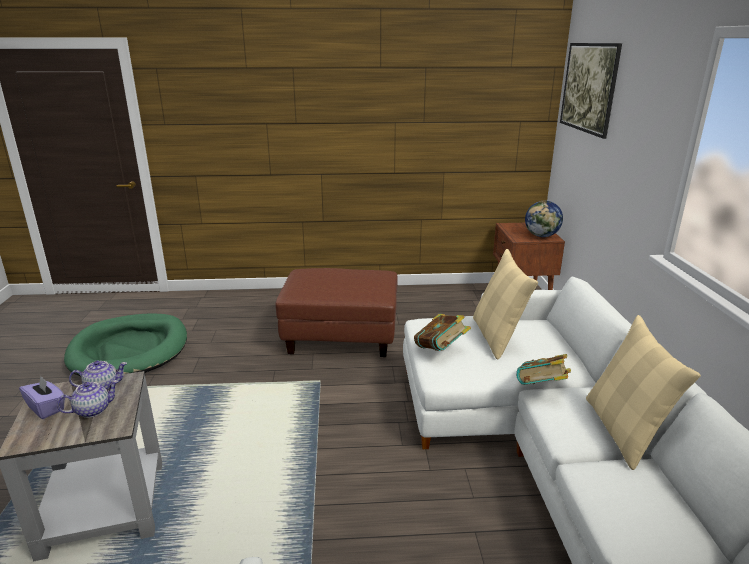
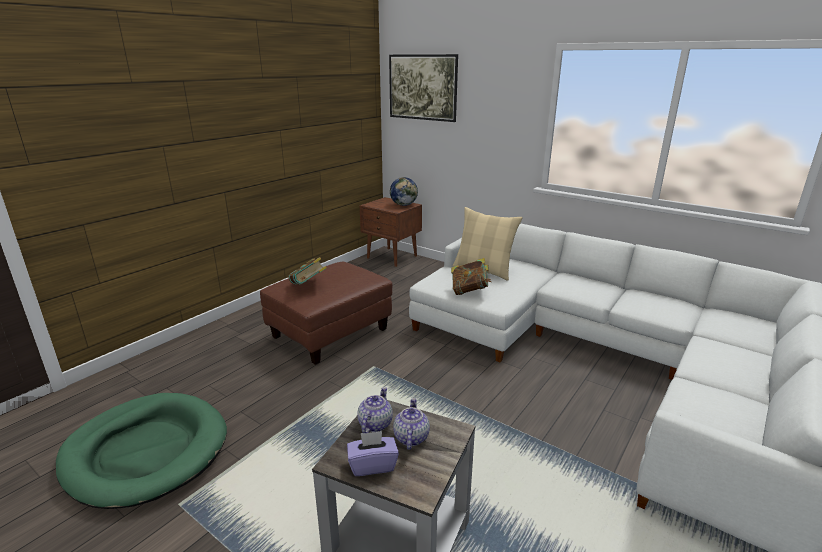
camera: 50 degrees left, 0 degrees up
book [516,354,571,385] -> book moved to [289,257,327,285]
beige pillow [586,315,701,470] -> none

